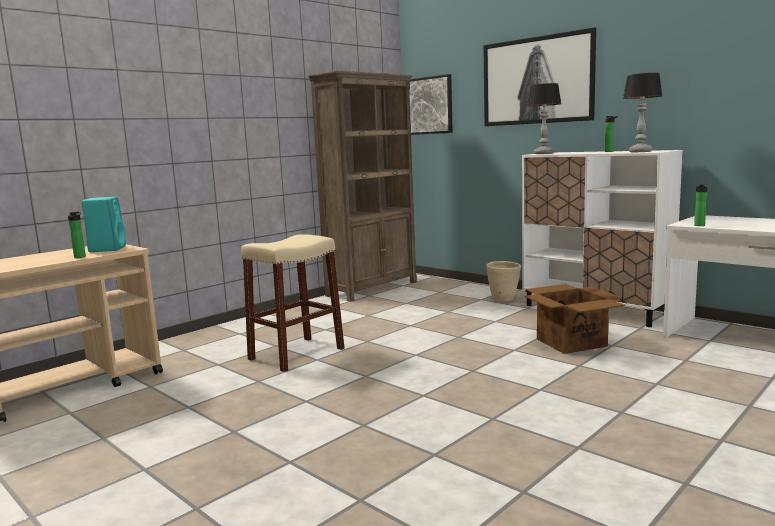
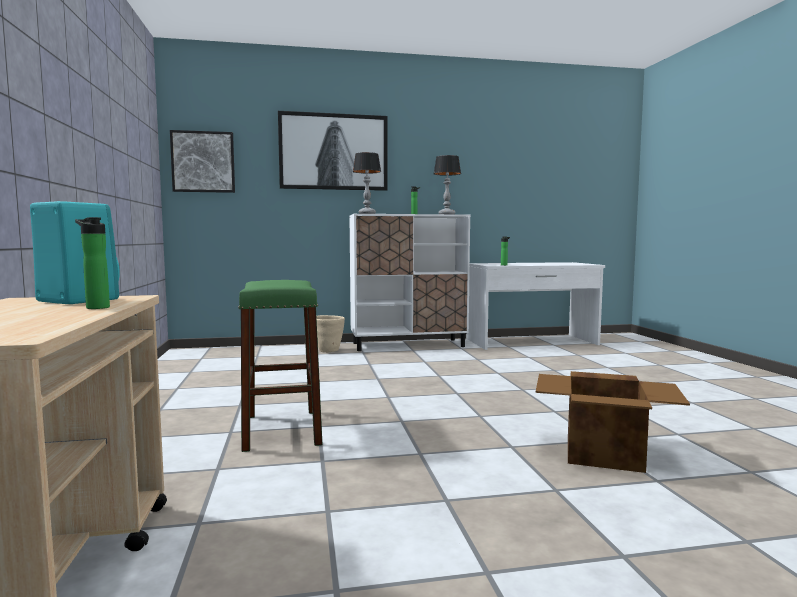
camera: 55 degrees left, 5 degrees down
beige stool [241,234,345,372] -> green stool [238,280,323,452]
brown bookcase [308,70,417,302] -> none
cardboard box [525,284,625,354] -> cardboard box moved to [536,371,690,473]

